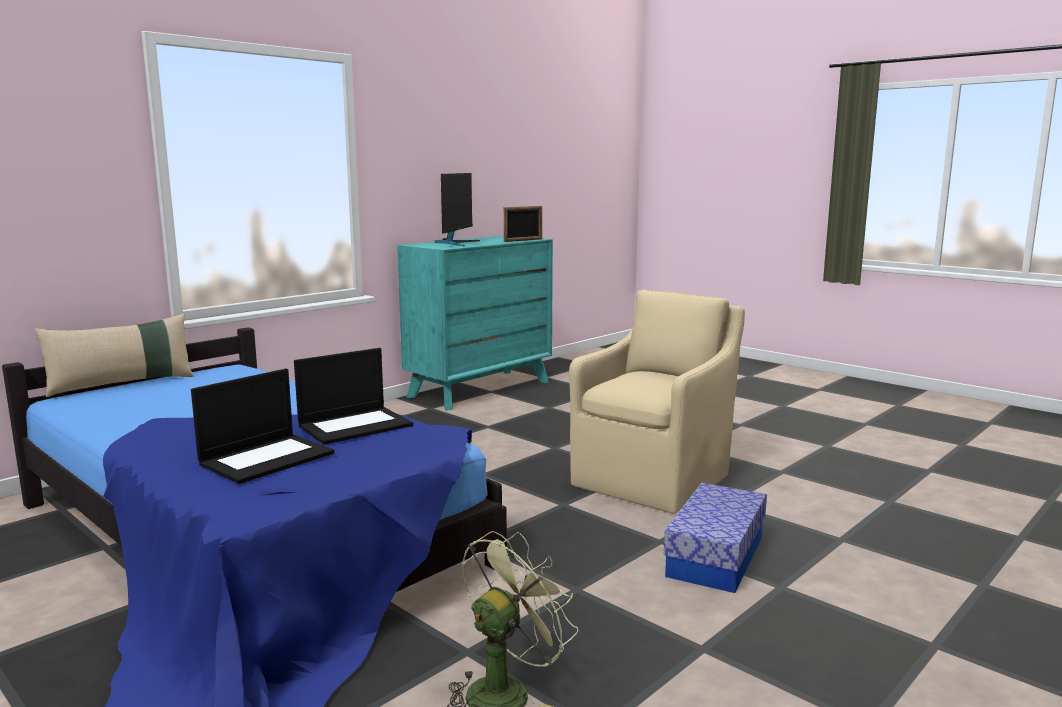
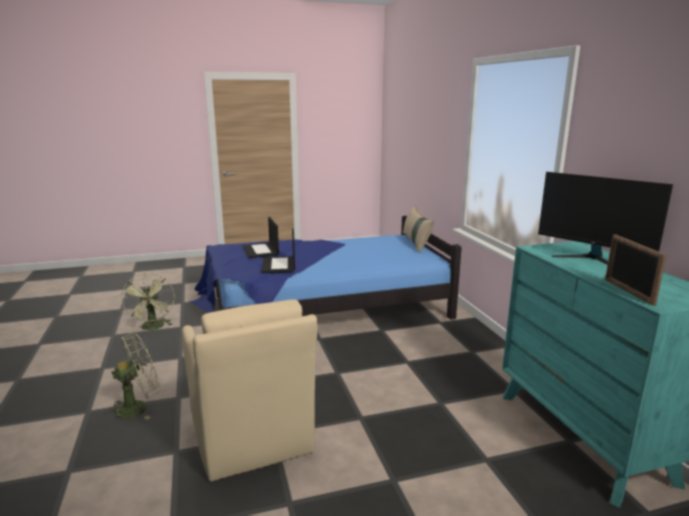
camera: 120 degrees right, 5 degrees up
storage box [664,483,767,593] -> green fan [105,333,160,420]

